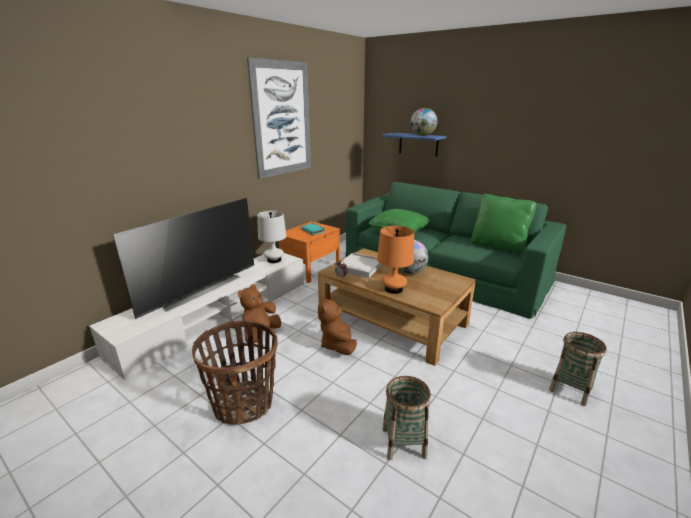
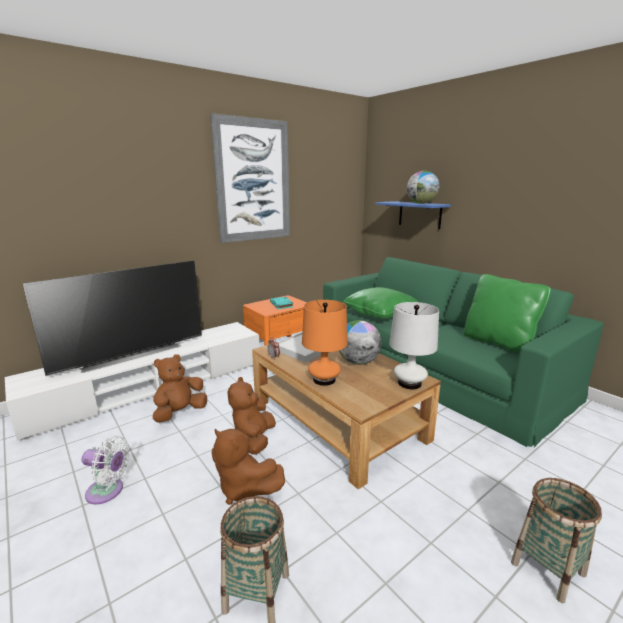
camera: 15 degrees right, 5 degrees down
basket [192,320,277,425] -> white fan [82,436,130,505]
white table lamp [257,211,287,263] -> white table lamp moved to [389,302,439,389]
none -> brown plush toy [212,429,285,505]

